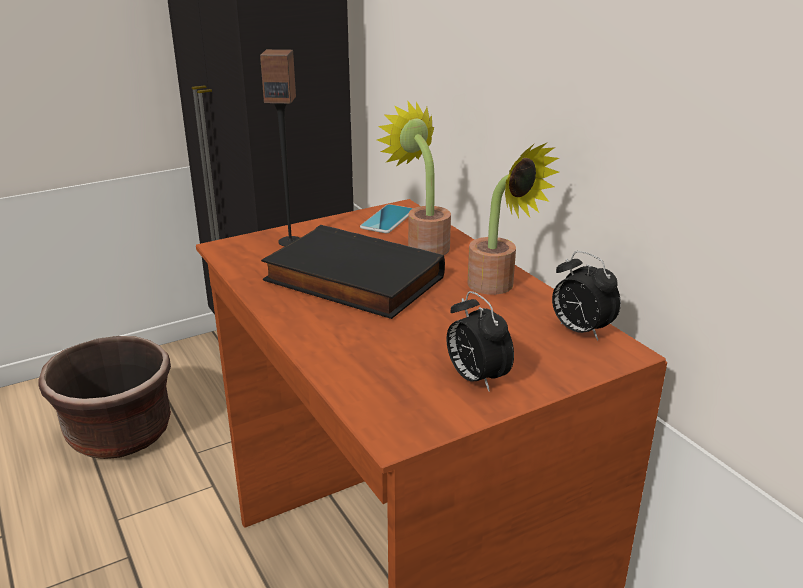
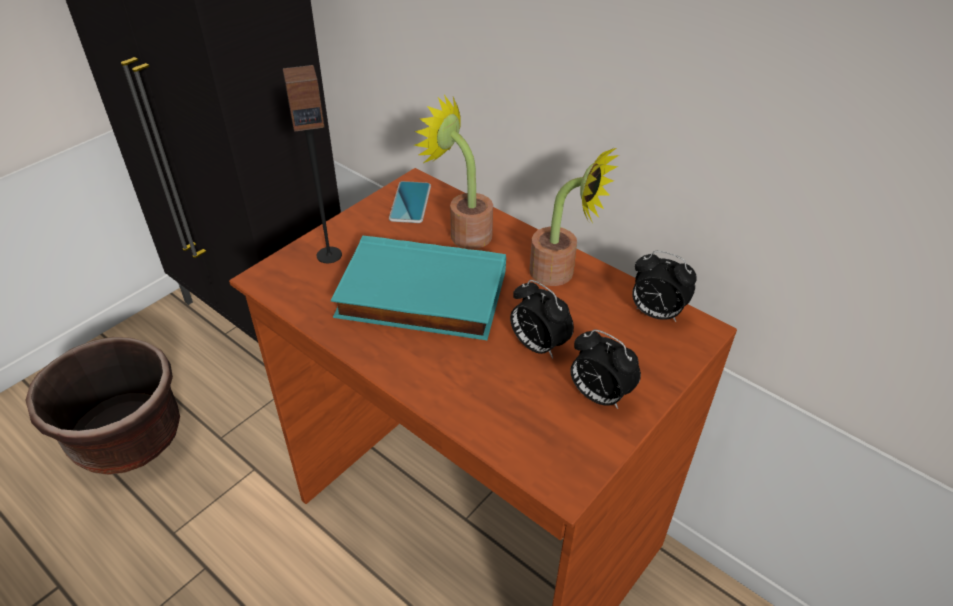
camera: 20 degrees left, 15 degrees up
black book [261,225,445,319] -> turquoise book [331,236,506,340]
none -> alarm clock [510,280,574,359]

